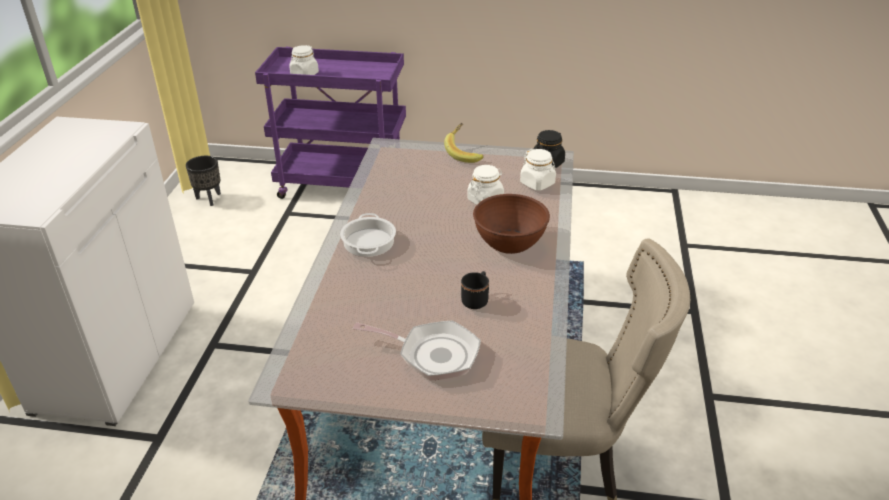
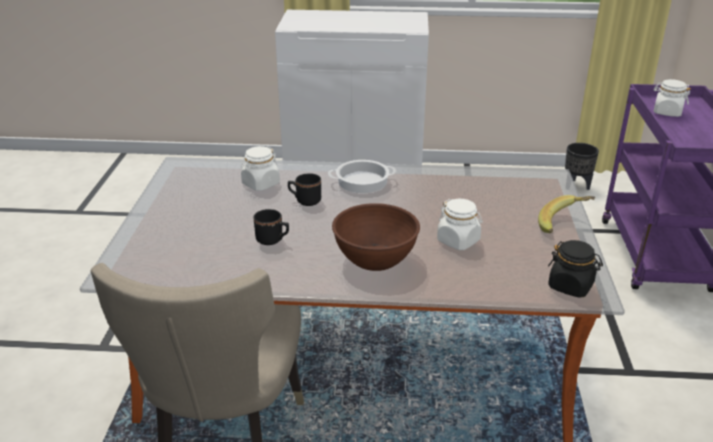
camera: 85 degrees right, 5 degrees down
frying pan [353,321,481,381] -> none
white jar [520,149,556,191] -> white jar moved to [241,146,280,191]
none -> black mug [288,173,321,206]

